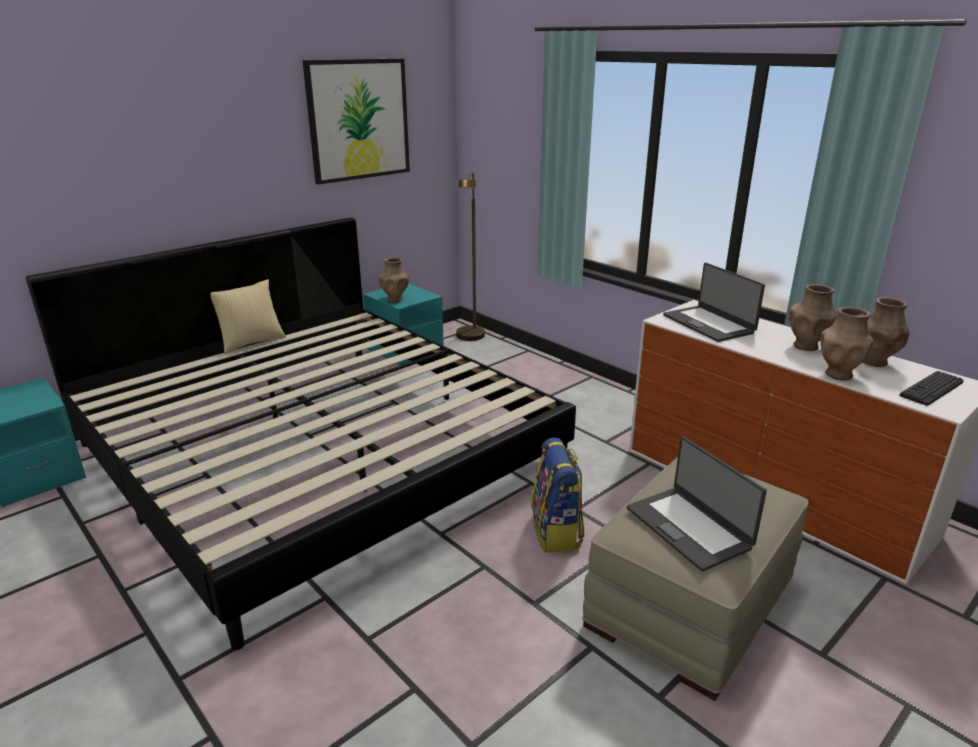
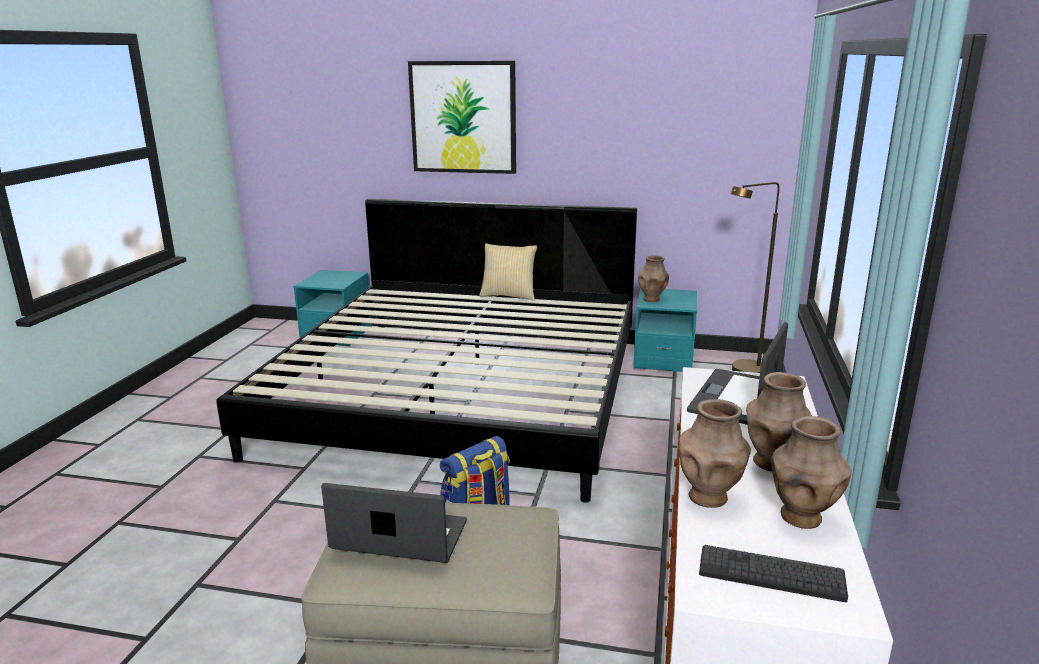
camera: 55 degrees right, 5 degrees down
picture [302,58,410,185] -> picture moved to [408,61,516,174]
laptop [627,437,767,572] -> laptop turned 75 degrees clockwise [321,483,467,563]

